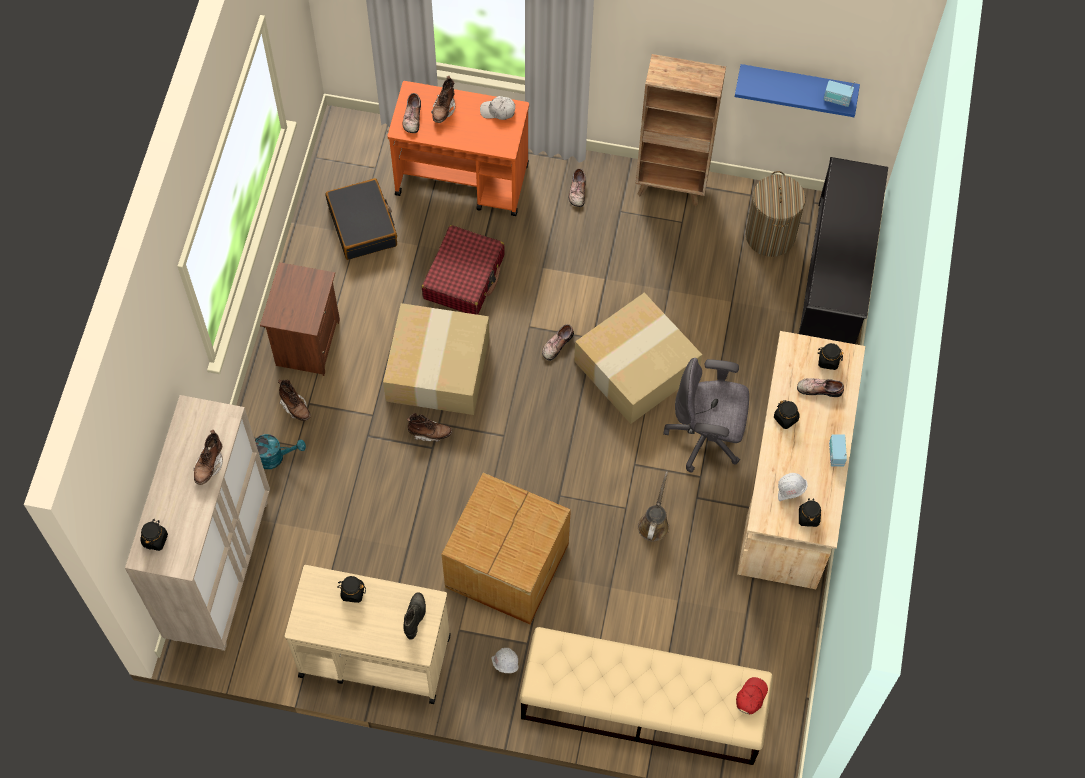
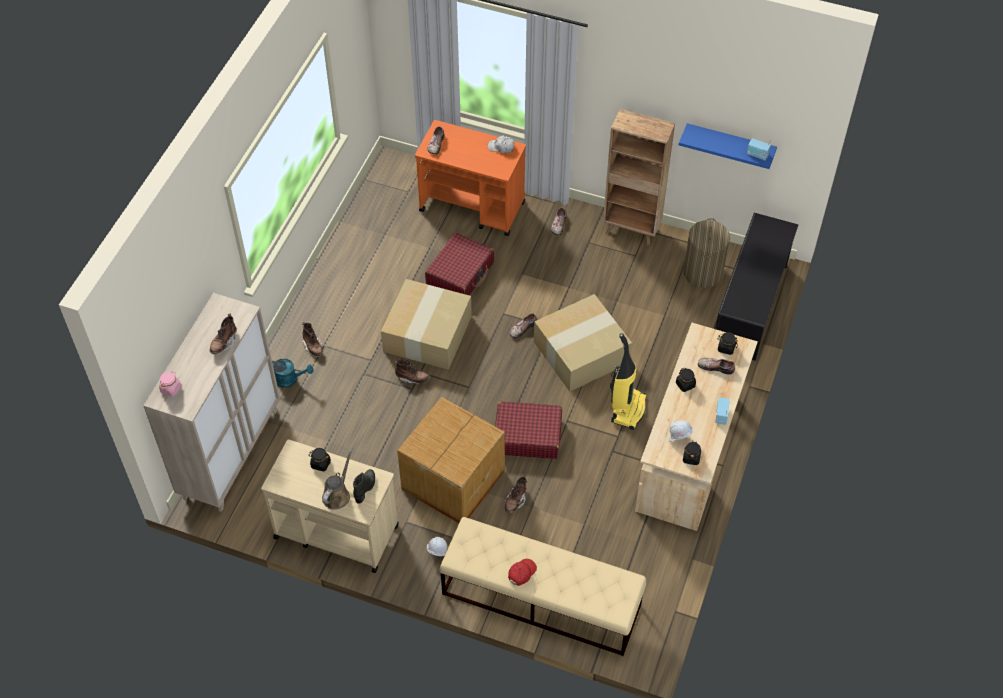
camera: 10 degrees right, 10 degrees down
black jar [140,519,168,551] -> pink jar [159,371,181,397]
brown nightstand [260,262,340,376] -> none
black suitcase [326,178,397,260] -> none
brown boot [431,76,455,123] -> brown boot moved to [504,474,527,513]
brown watering can [638,471,669,542] -> brown watering can moved to [322,448,353,510]
grey office chair [663,357,749,473] -> vacuum cleaner [610,333,647,430]
red cap [736,677,768,715] -> red cap moved to [508,559,537,586]
none -> red suitcase [495,402,562,459]

